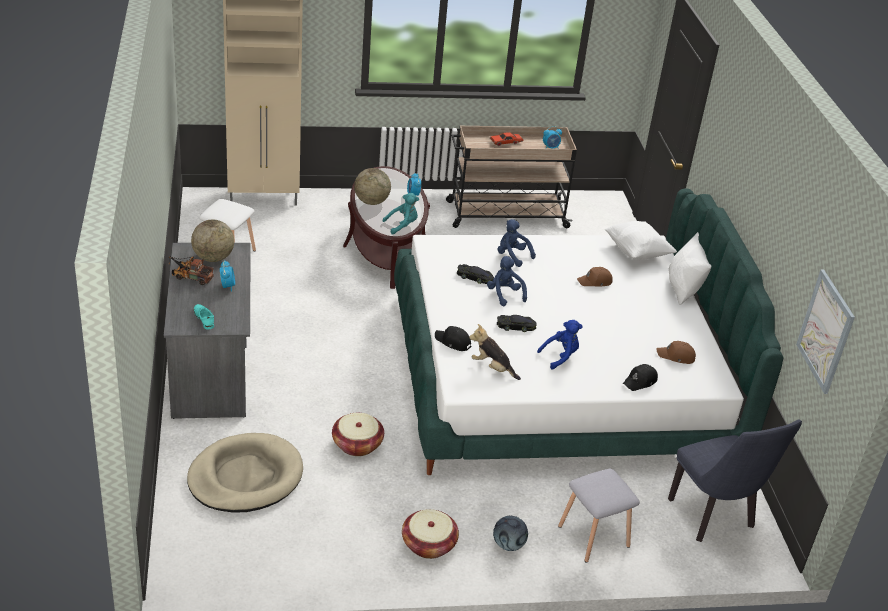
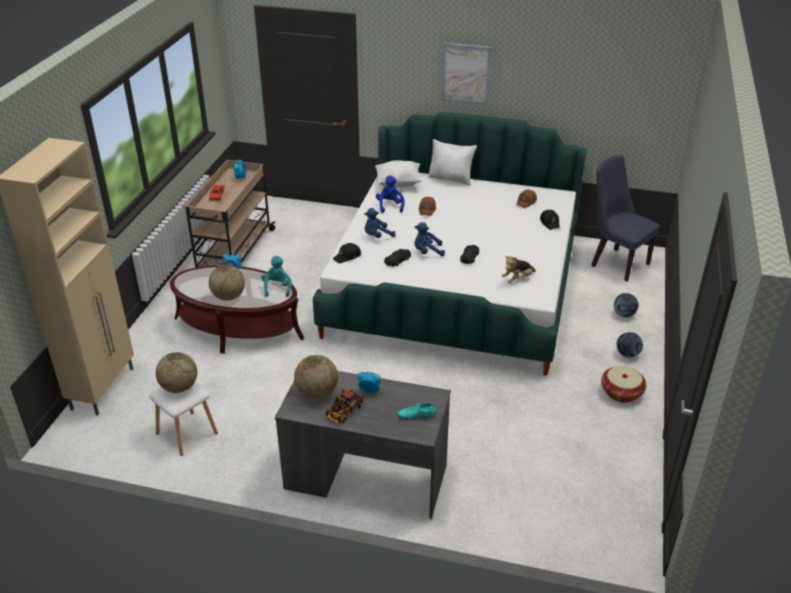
camera: 65 degrees left, 0 degrees up
beige dog bed [187,433,303,513] -> none
basket [332,413,384,456] -> none
black cap [435,326,471,351] -> black cap moved to [333,243,361,263]
blue plush toy [537,320,582,369] -> blue plush toy moved to [376,176,405,213]
grey stool [558,469,640,563] -> football [614,293,639,317]
blue chair [668,419,802,542] -> blue chair turned 135 degrees counterclockwise [591,155,660,282]
picture [796,269,855,394] -> picture moved to [440,43,493,106]
none -> globe [156,352,197,393]

